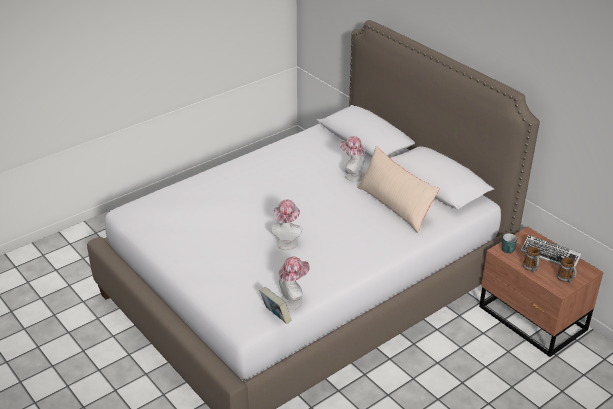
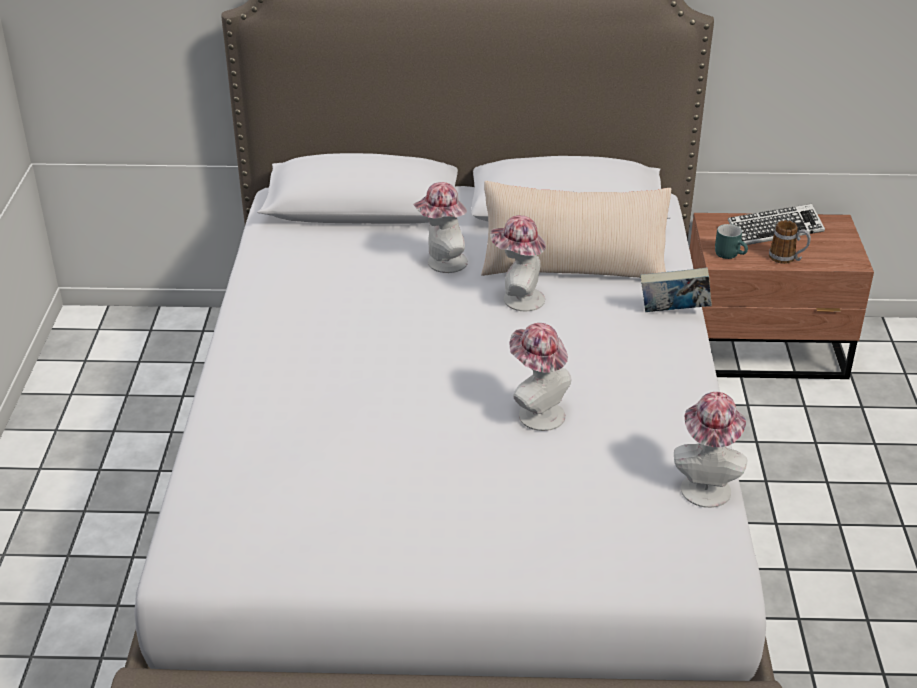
camera: 50 degrees left, 0 degrees up
book [260,287,292,324] -> book moved to [640,268,712,312]
mug [557,257,577,283] -> none
none -> hat [490,215,546,311]

